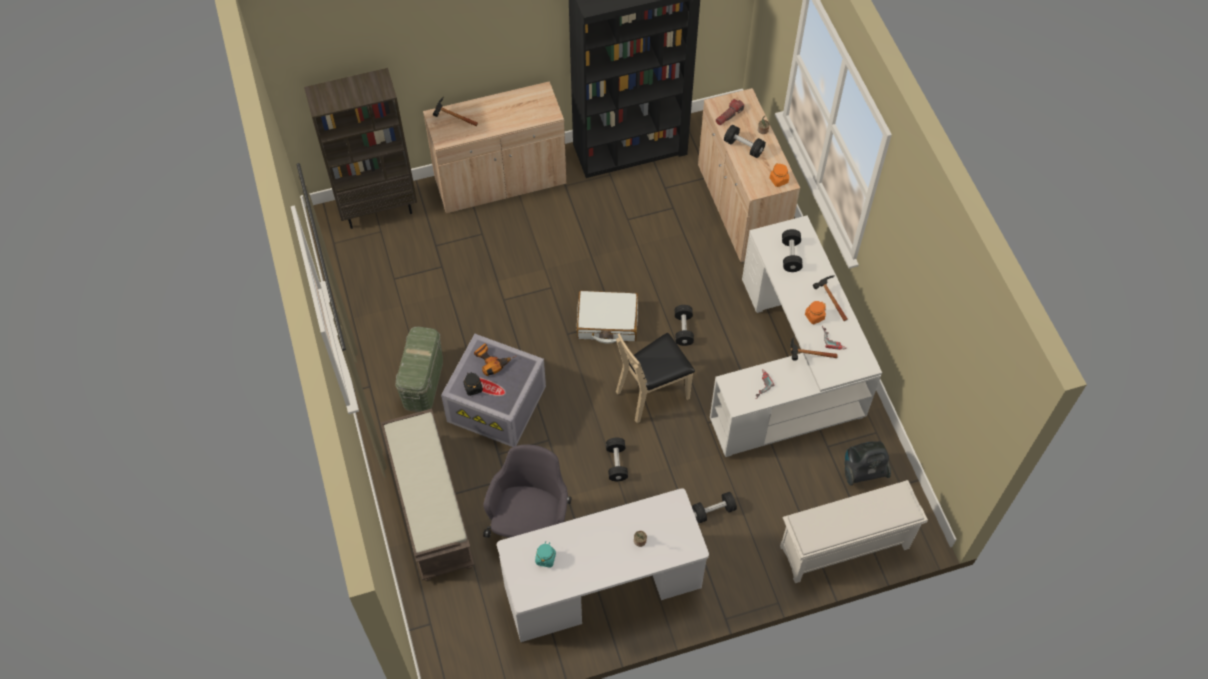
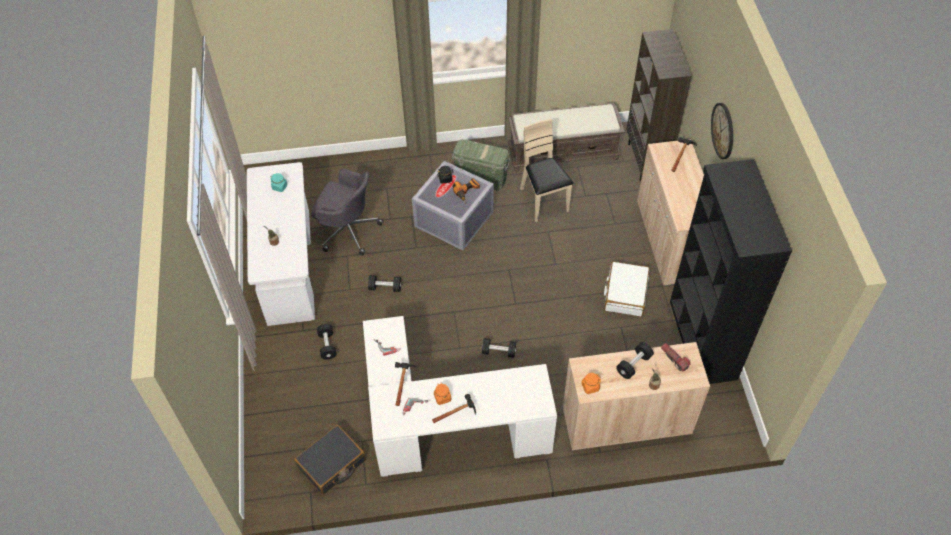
camera: 100 degrees right, 5 degrees down
brown bench [381,409,474,581] -> brown bench moved to [508,103,625,171]
white suitcase [577,290,638,344] -> white suitcase moved to [604,261,650,317]
beige chair [616,333,695,423] -> beige chair moved to [520,119,573,222]
white shoe rack [780,480,928,583] -> none
black dumbbell [782,229,803,272] -> none
vacuum cleaner [845,441,891,486] -> black suitcase [294,425,366,494]
none -> wall clock [711,103,733,159]

